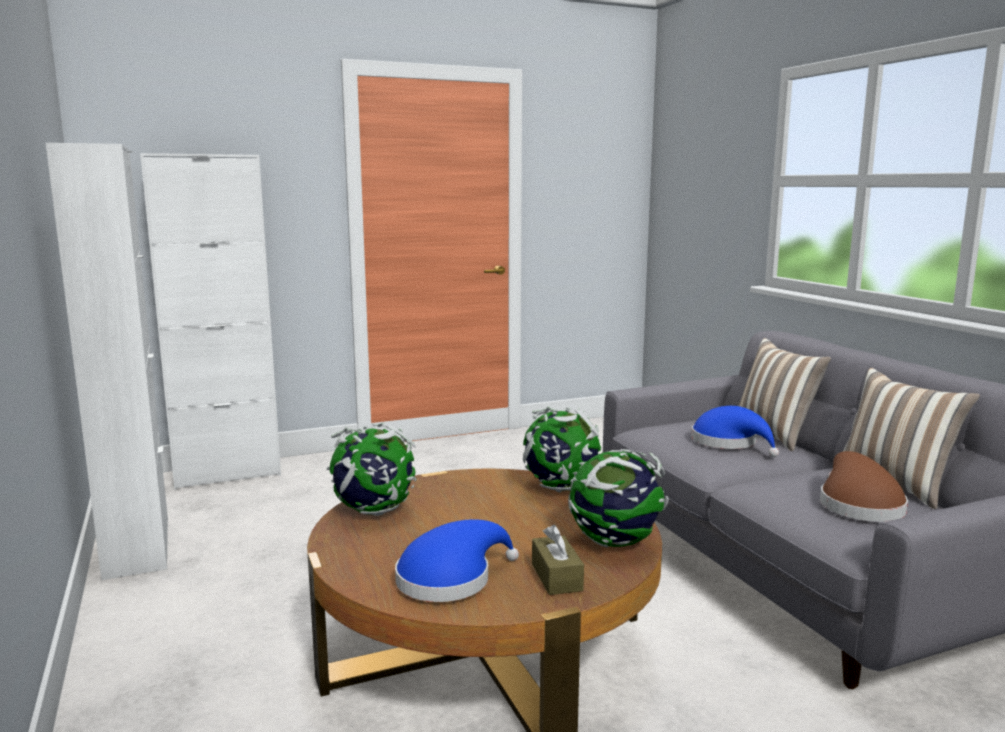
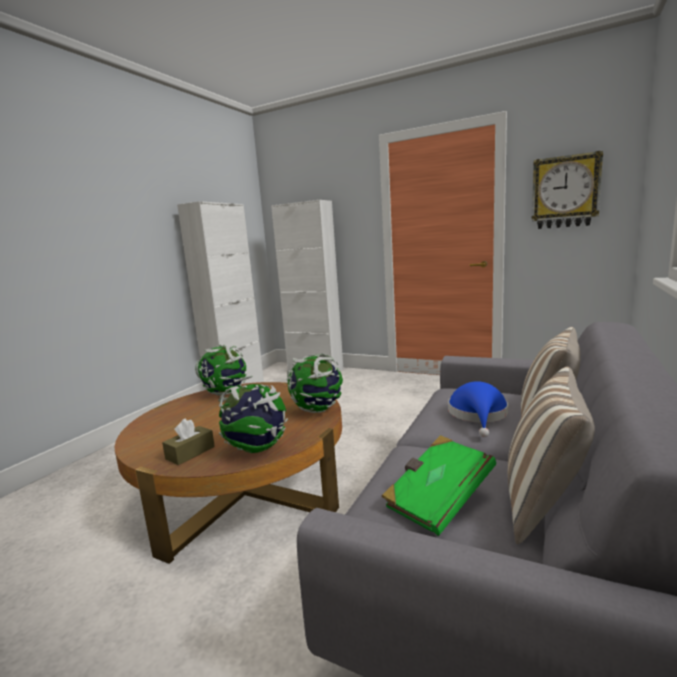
camera: 50 degrees right, 0 degrees up
blue hat [395,519,519,602] -> none
brown hat [820,451,908,522] -> green book [381,435,496,536]
none -> wall clock [532,151,603,229]

